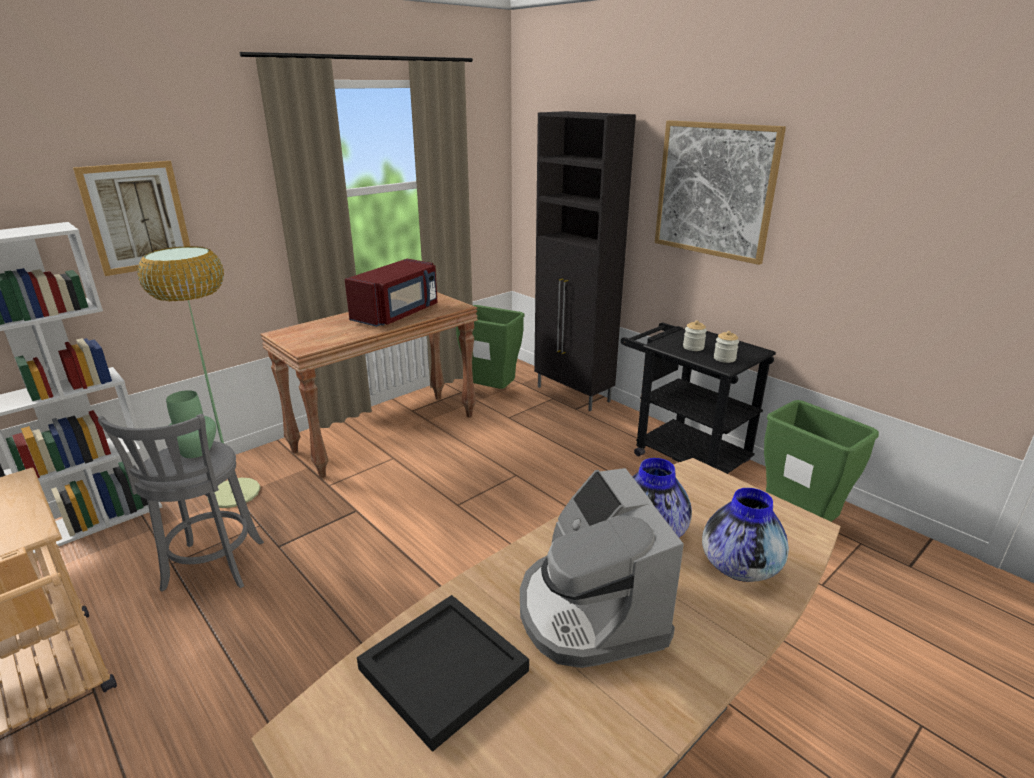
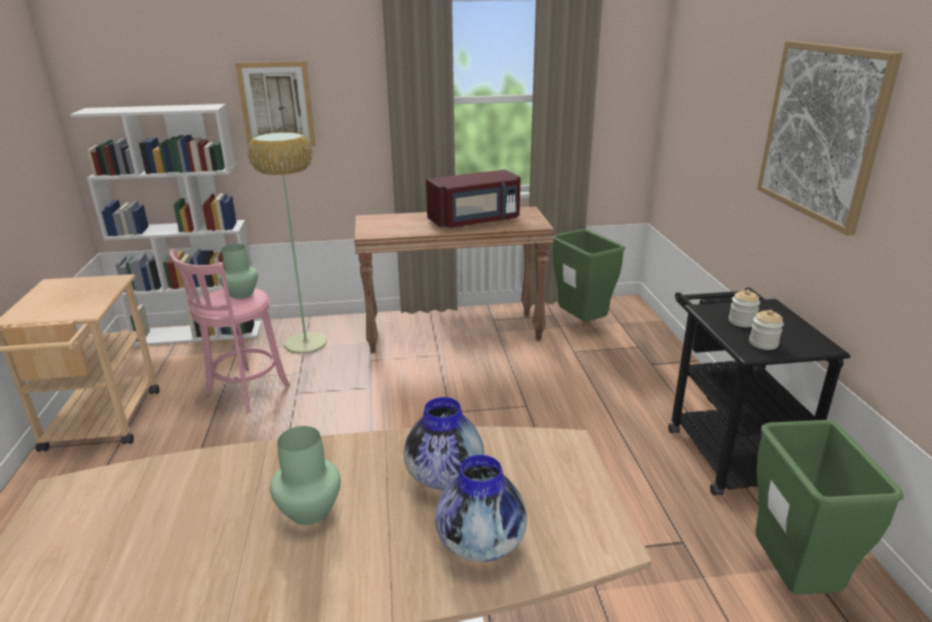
camera: 35 degrees right, 0 degrees up
grey stool [98,414,264,592] -> pink stool [169,248,290,413]
black tray [357,595,529,752] -> none
coffee machine [520,468,684,668] -> green vase [270,426,341,525]
black cabinet [534,111,636,411] -> none

